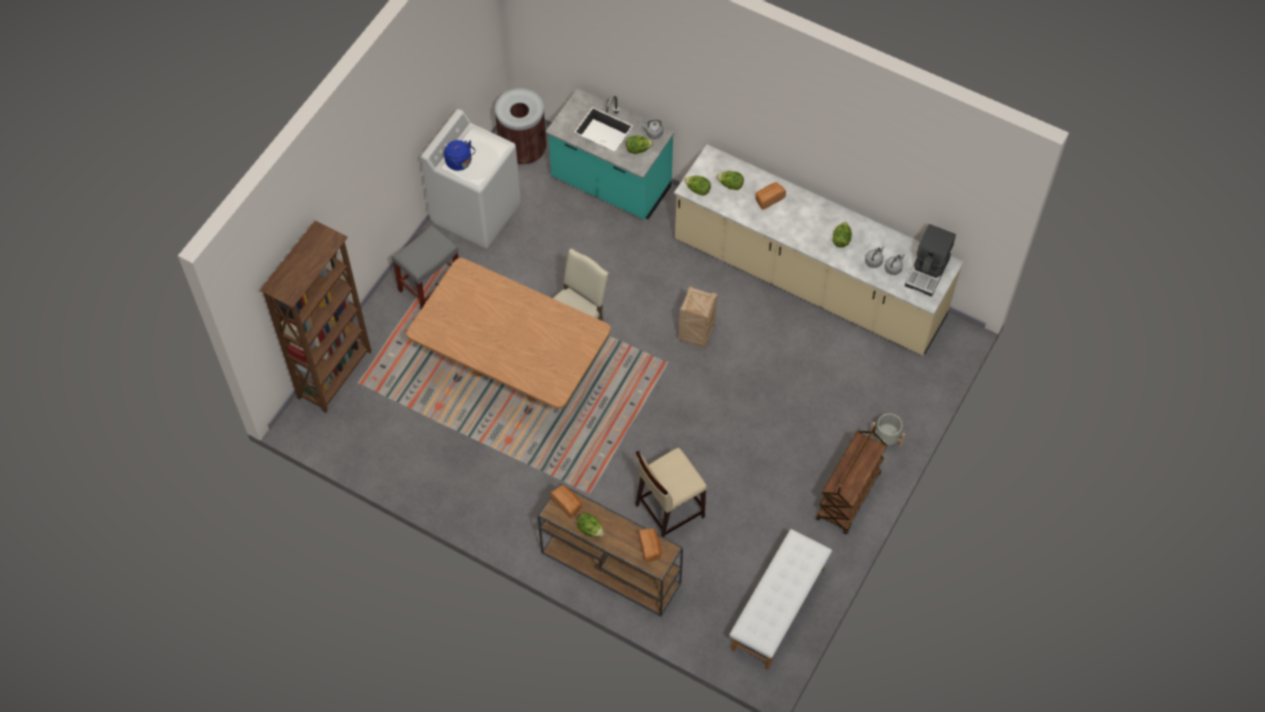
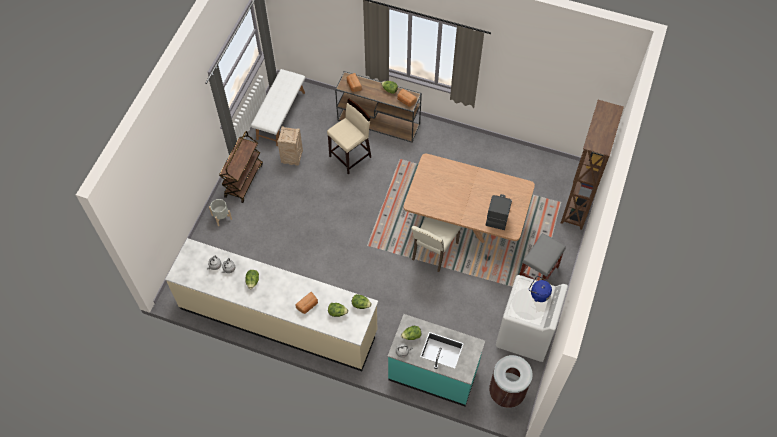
camera: 170 degrees right, 0 degrees up
crate [679,286,717,349] -> crate moved to [277,126,303,166]
coffee machine [905,224,956,297] -> coffee machine moved to [486,194,512,230]

